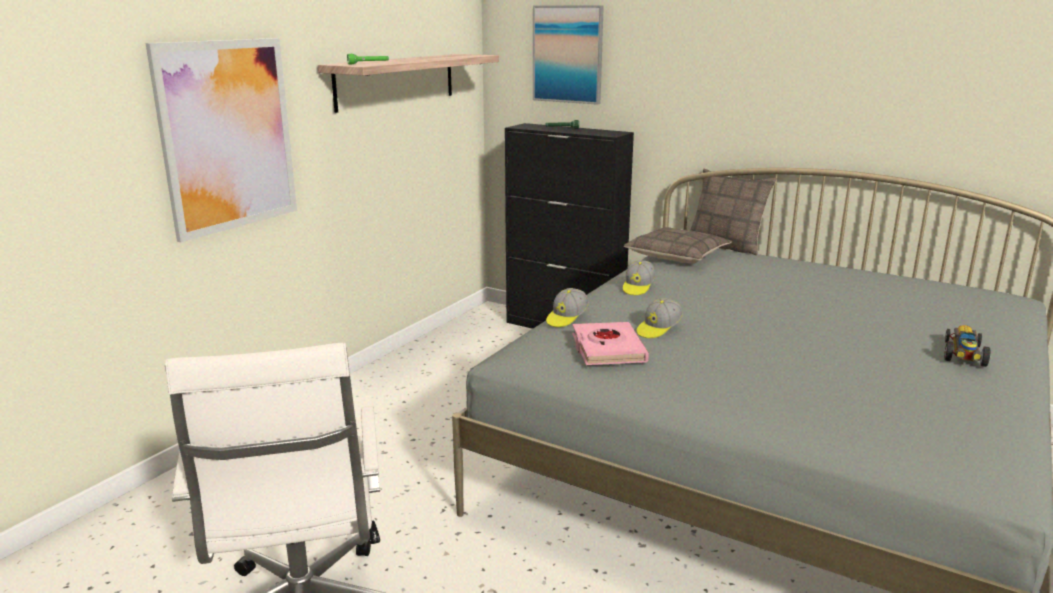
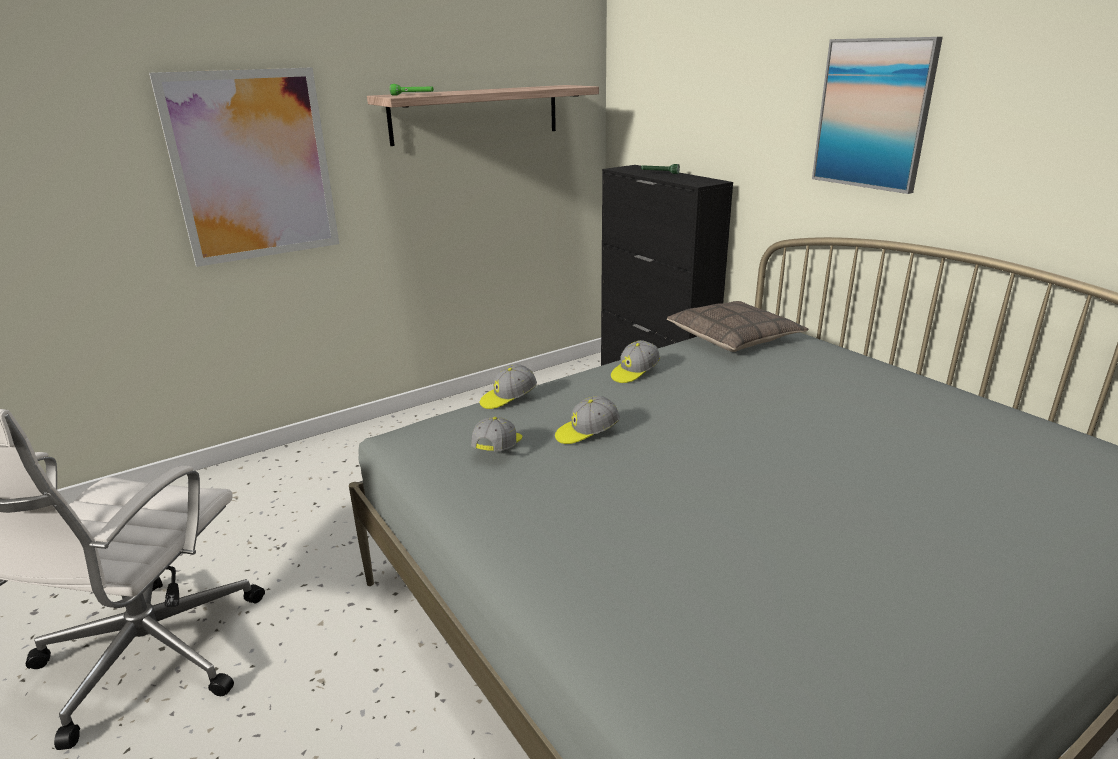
camera: 25 degrees right, 5 degrees up
picture [533,5,604,105] -> picture moved to [812,37,943,194]
pink book [572,322,649,365] -> cap [471,417,522,451]
pillow [690,169,777,255] -> none
toy car [944,325,991,367] -> none

